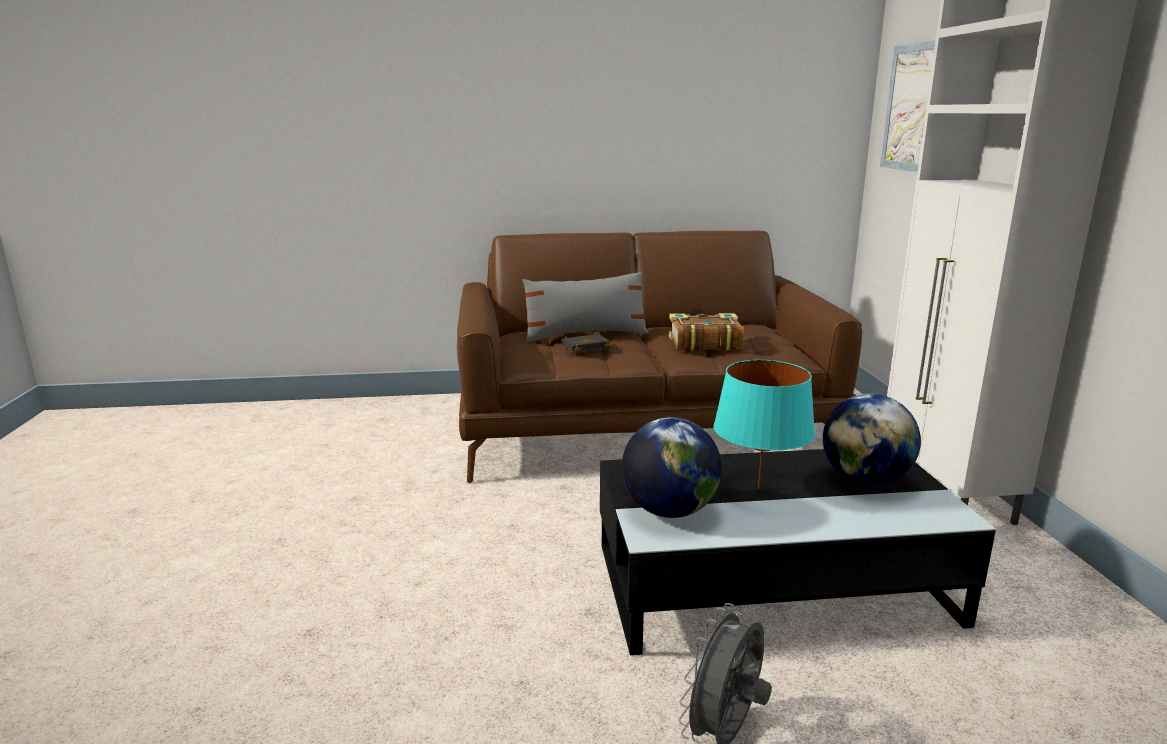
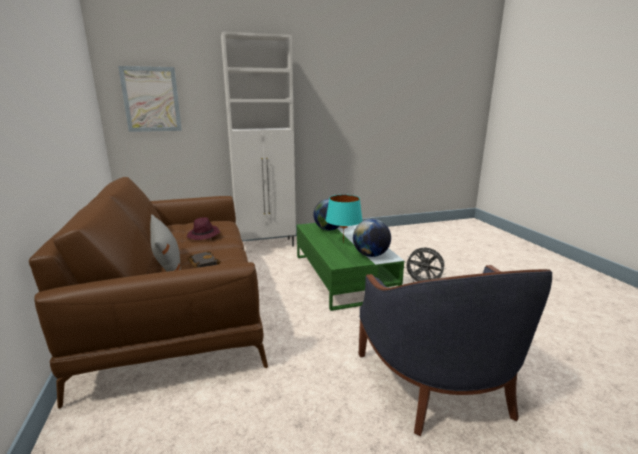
camera: 100 degrees left, 0 degrees up
black coffee table [600,449,996,655] -> green coffee table [297,223,404,311]
book [669,313,744,352] -> purple hat [187,217,221,240]
none -> blue armchair [359,265,552,436]

